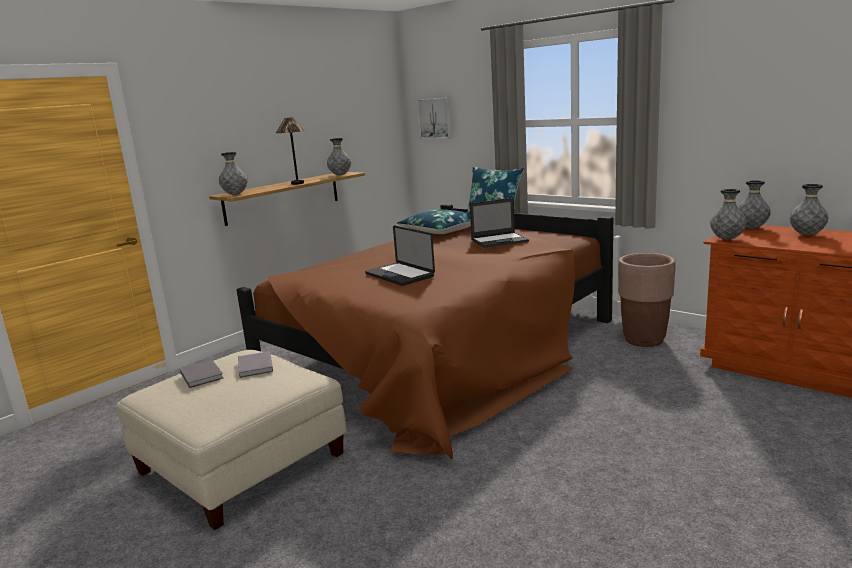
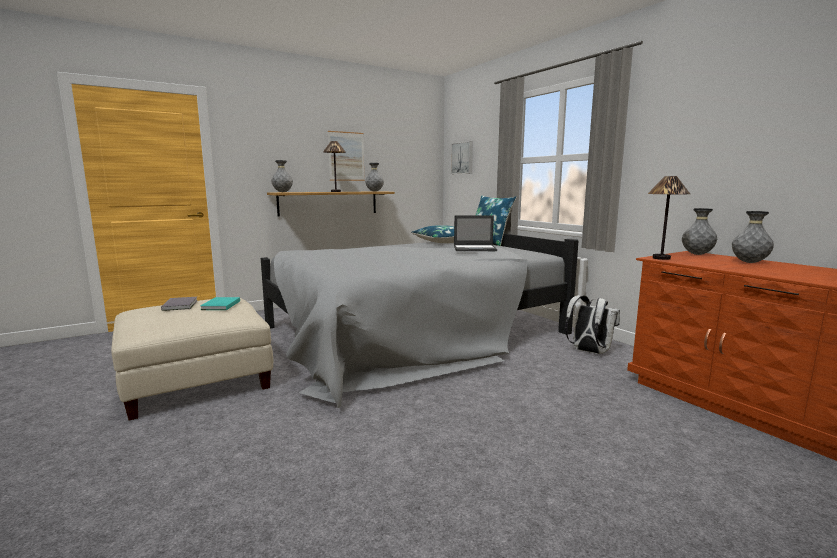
camera: 15 degrees right, 5 degrees down
brown bed [237,204,613,460] -> grey bed [261,234,578,408]
grey book [238,351,273,378] -> turquoise book [200,297,240,310]
laptop [365,225,435,286] -> none
brown planter [618,253,675,347] -> white backpack [565,295,620,354]
grey vase [710,189,747,240] -> table lamp [648,176,690,260]
none -> picture [328,131,365,181]

